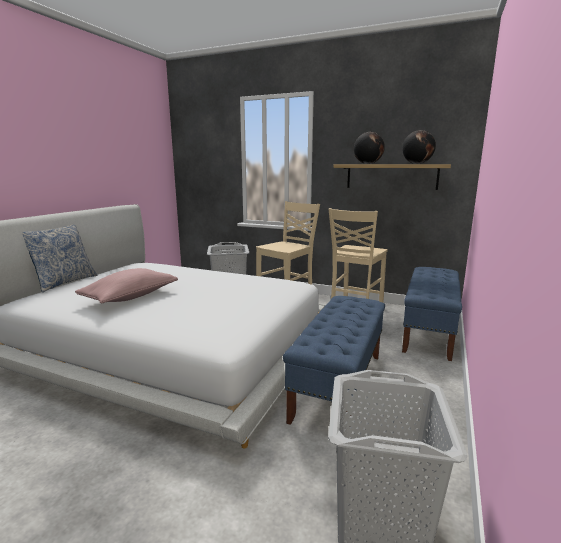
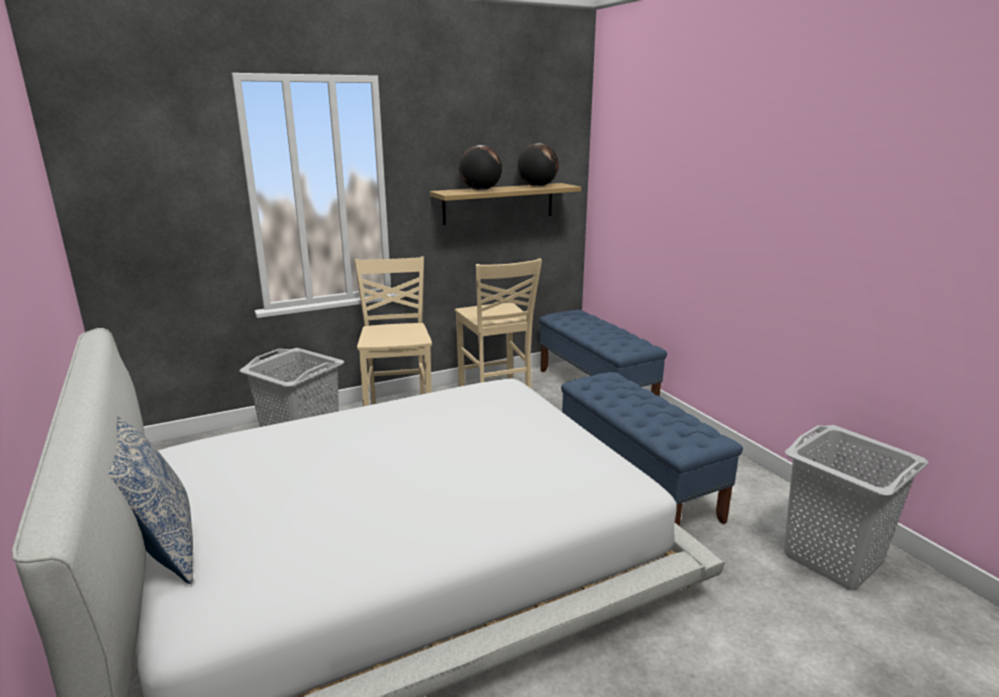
camera: 50 degrees left, 5 degrees up
pink pillow [75,268,178,303] -> none

